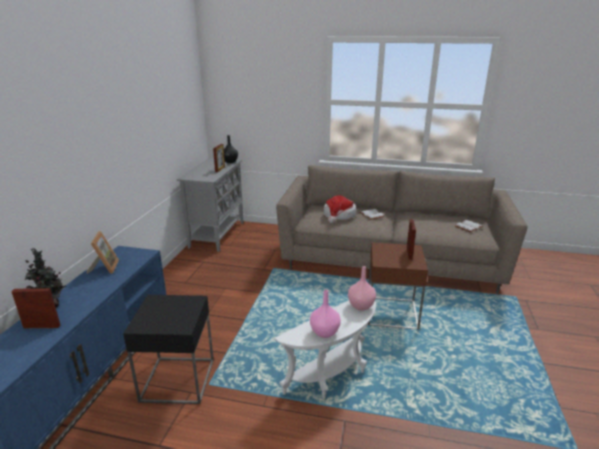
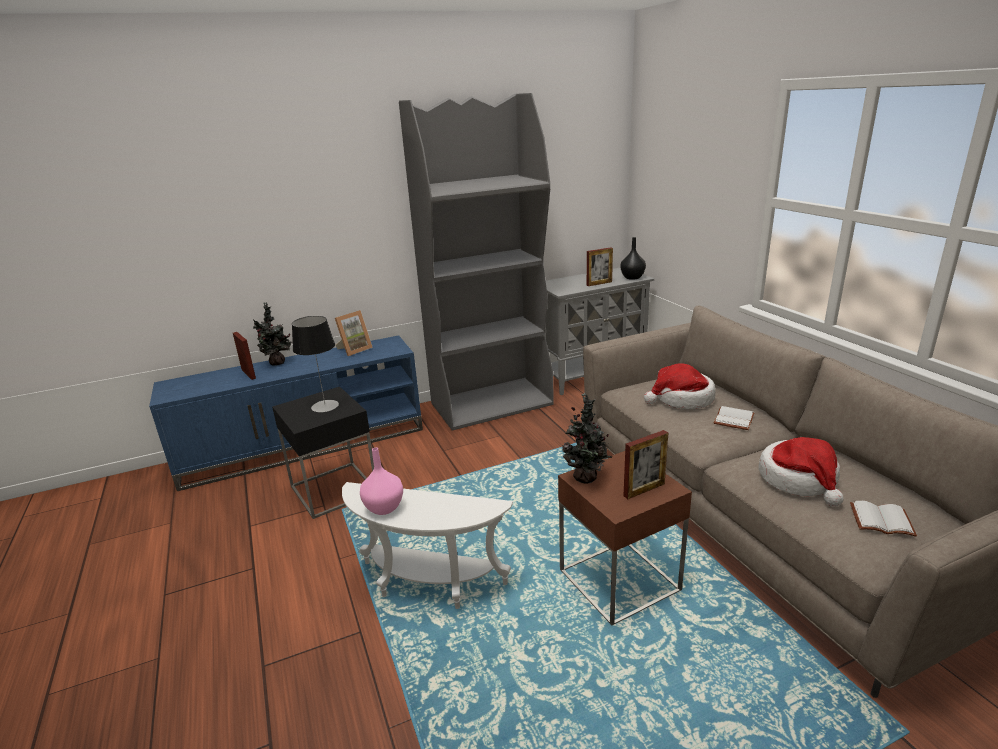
camera: 55 degrees right, 0 degrees up
pink vase [348,266,376,310] -> none
none -> table lamp [292,316,339,412]
none -> grey bookcase [399,93,554,431]
none -> potted plant [562,393,612,484]
none -> hat [759,437,844,506]

